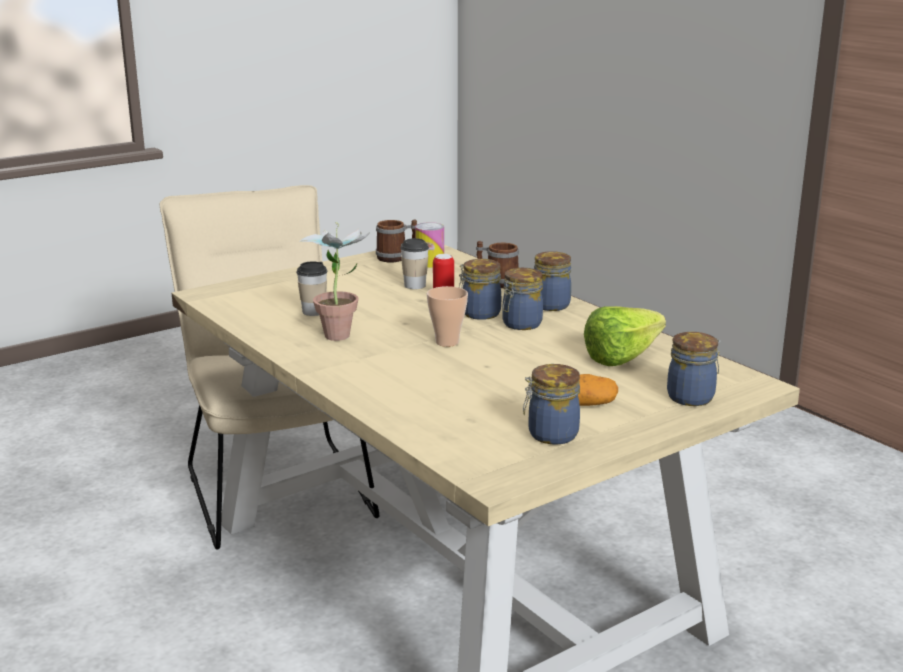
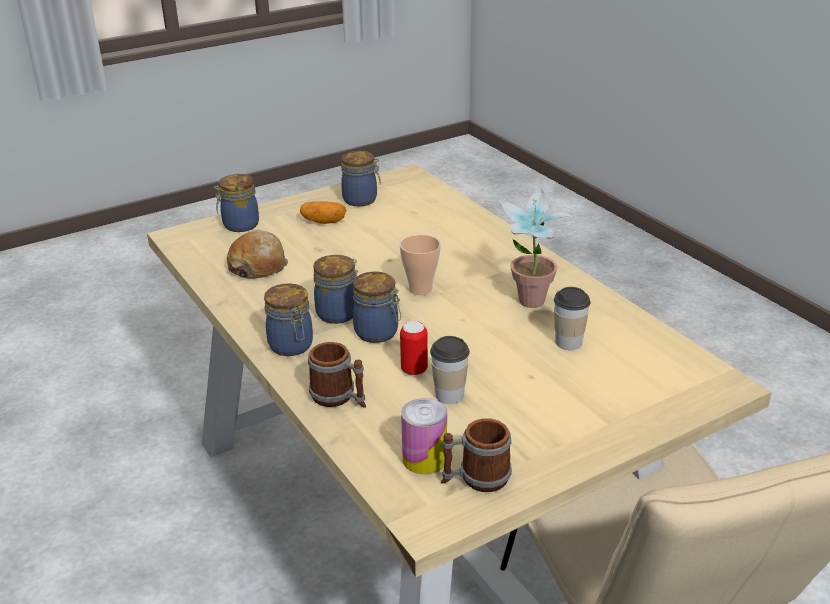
camera: 175 degrees left, 10 degrees up
lettuce [584,306,666,366] -> bread [227,230,288,279]

